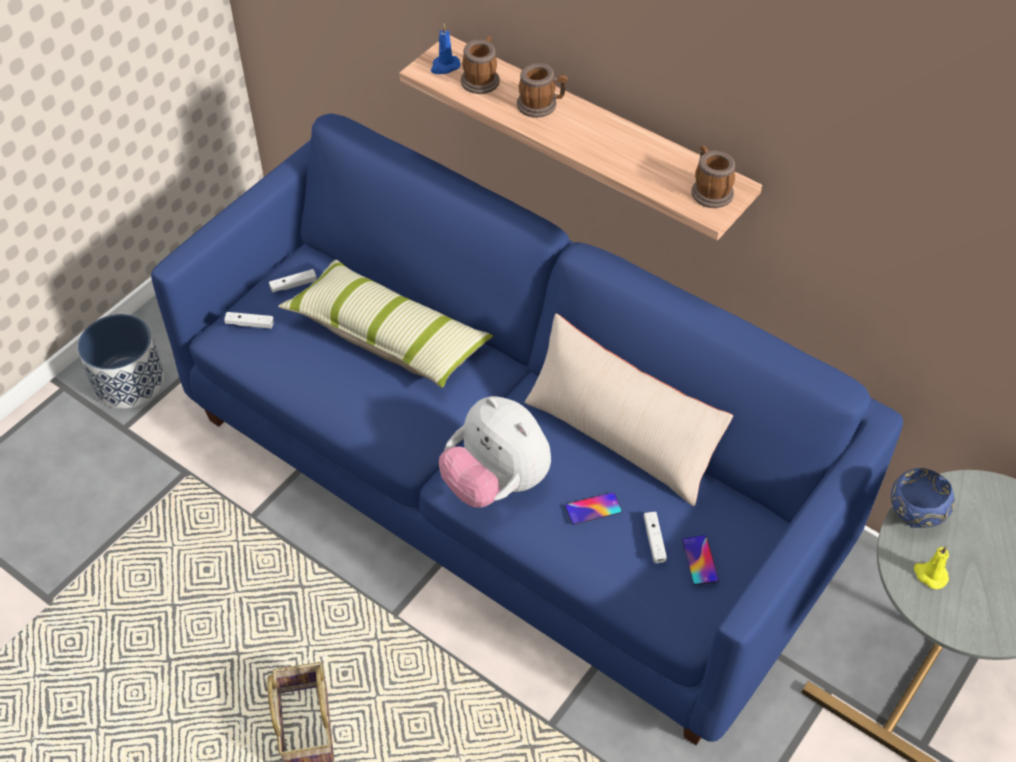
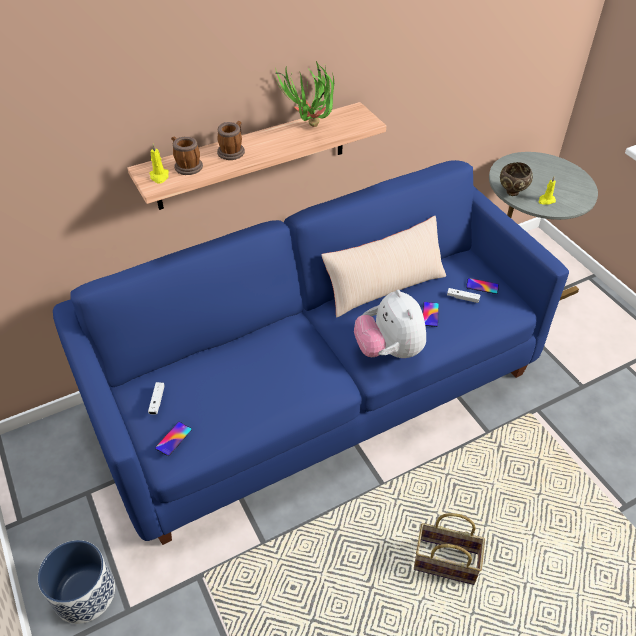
camera: 65 degrees left, 5 degrees down
white game controller [224,312,273,329] -> phone [155,422,192,456]
pillow [278,260,493,388] -> none
blue candle [431,24,460,74] -> yellow candle [149,144,169,184]
plush toy [439,396,551,508] -> plush toy turned 90 degrees clockwise [354,290,426,358]
mug [691,145,735,208] -> none
blue bowl [891,468,955,528] -> brown bowl [500,162,533,196]
none -> potted plant [275,61,334,127]

